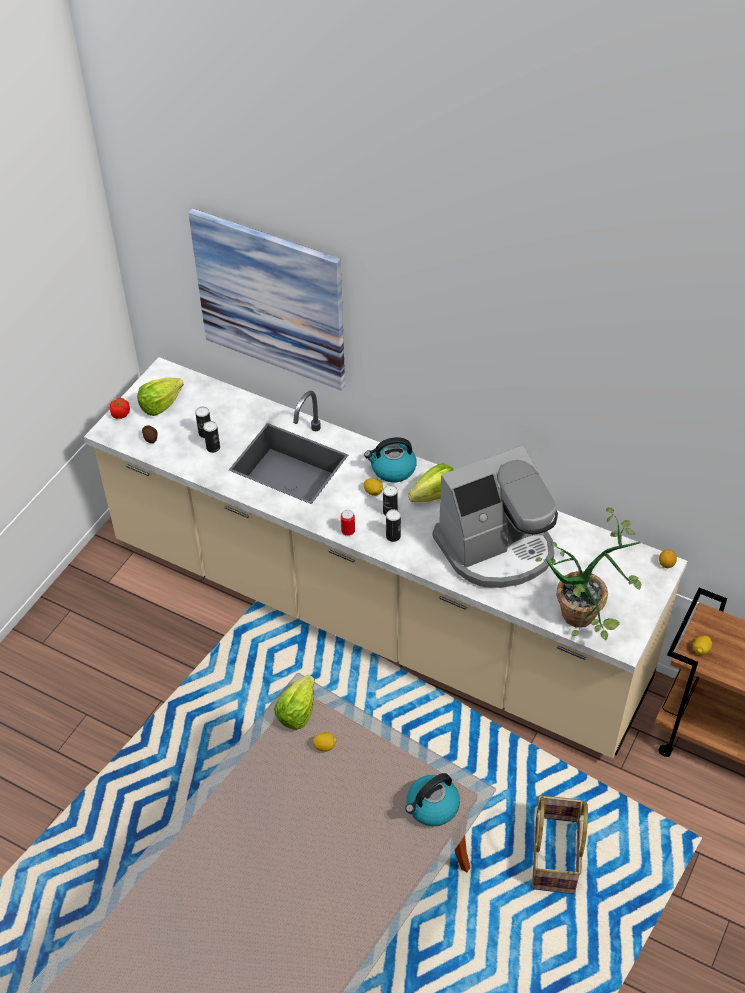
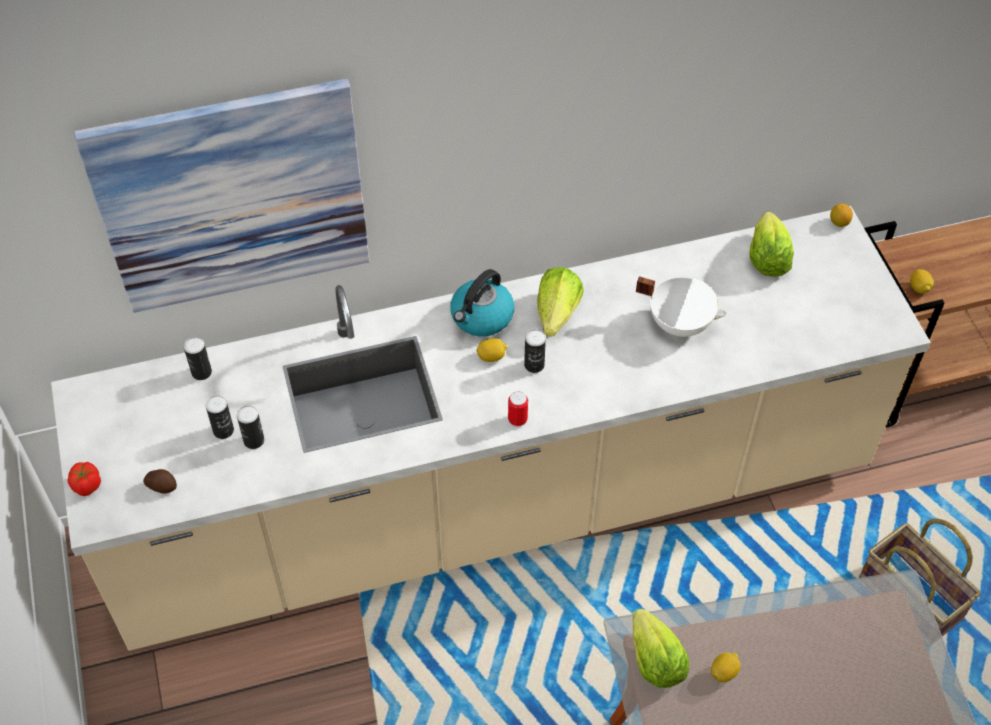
camera: 45 degrees left, 5 degrees up
lettuce [137,377,184,416] -> lettuce moved to [749,212,794,277]
can [386,509,401,542] -> can moved to [184,337,212,380]
kettle [405,773,460,826] -> none
coffee machine [432,445,558,588] -> white cooking pot [636,276,727,337]
potted plant [535,507,642,640] -> none

